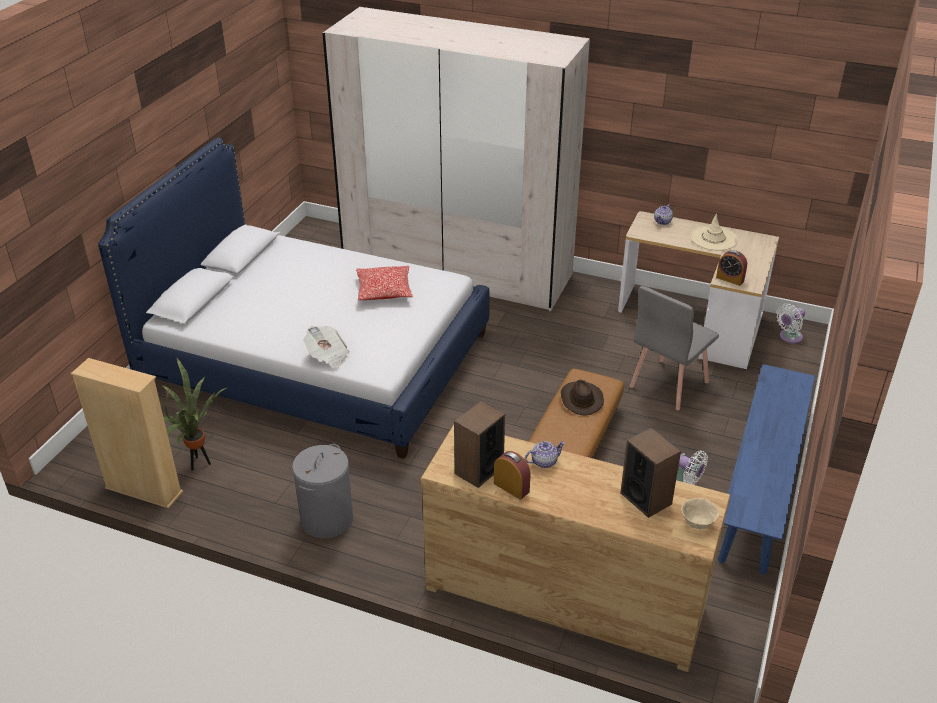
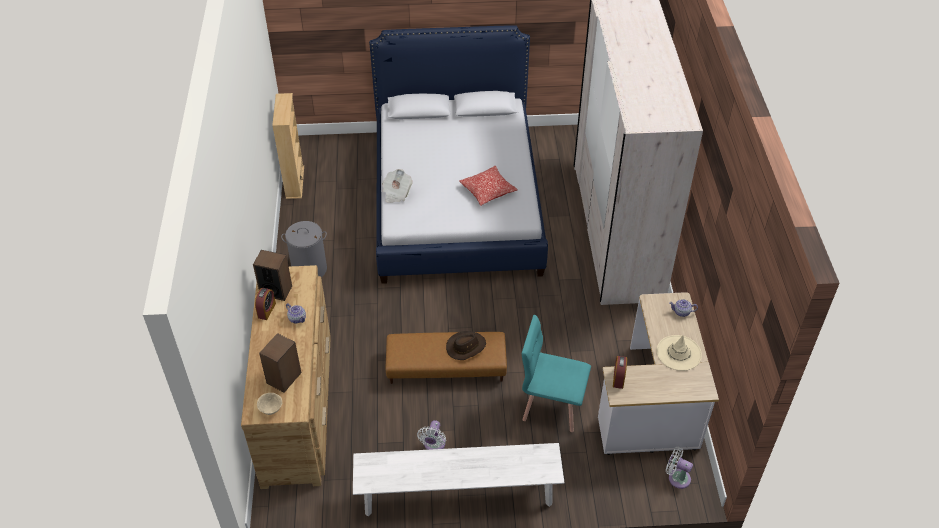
camera: 65 degrees right, 10 degrees up
potted plant [162,359,226,470] -> none
grey chair [630,286,719,410] -> turquoise chair [522,315,591,432]
blue bench [718,364,815,575] -> white bench [353,443,565,517]

